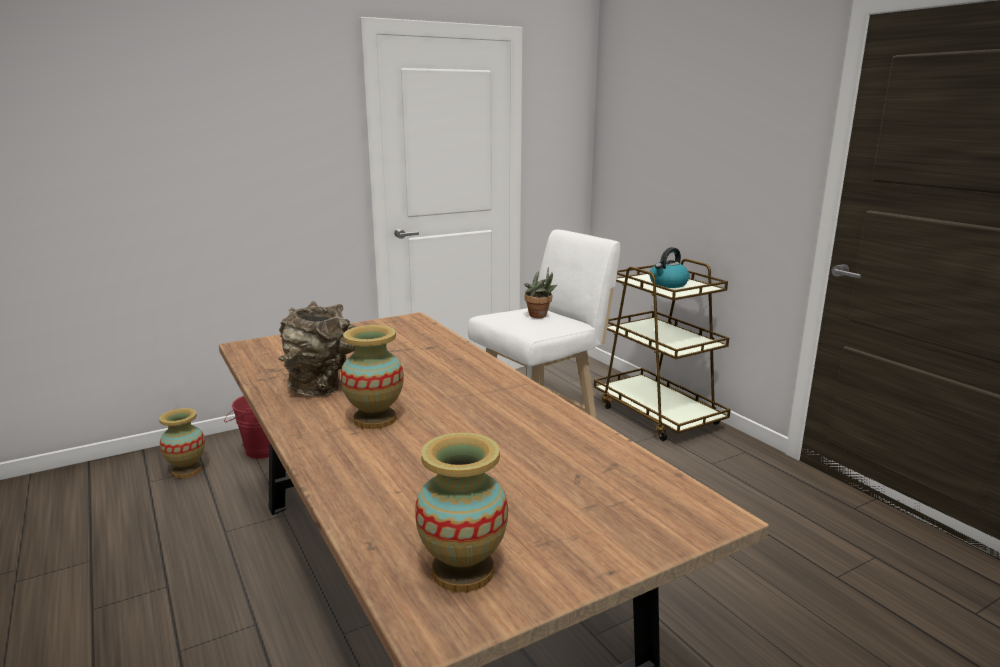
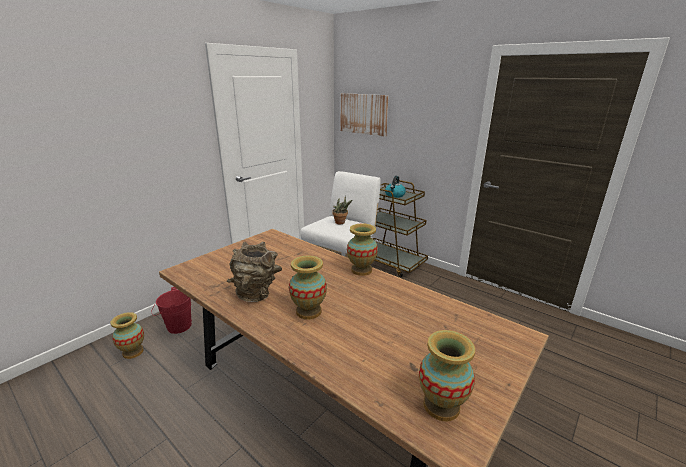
camera: 20 degrees left, 5 degrees up
none -> picture [340,93,389,137]
none -> vase [347,223,378,276]

